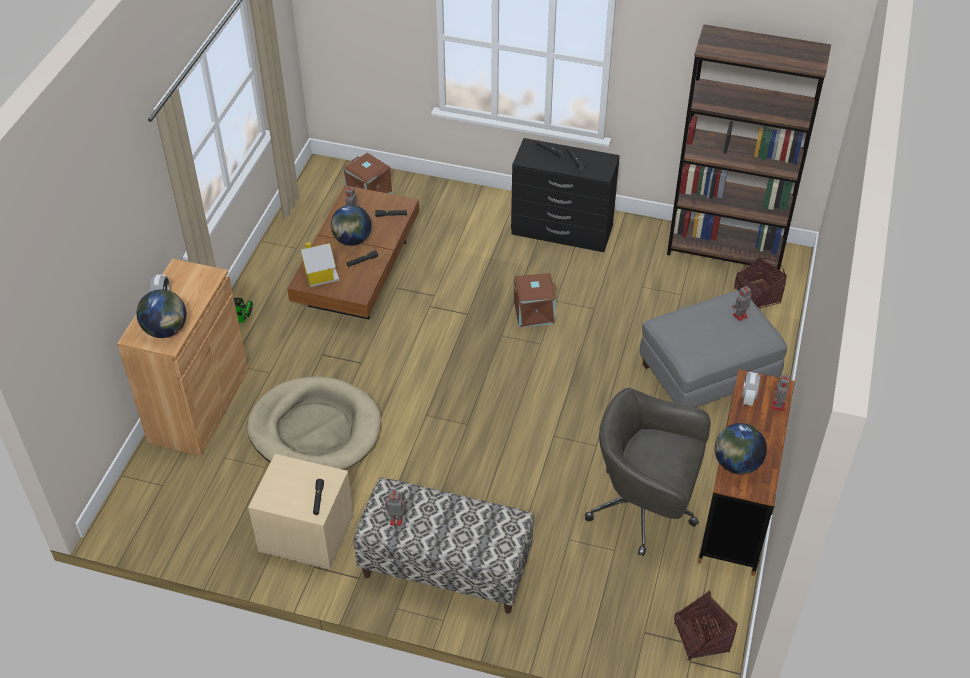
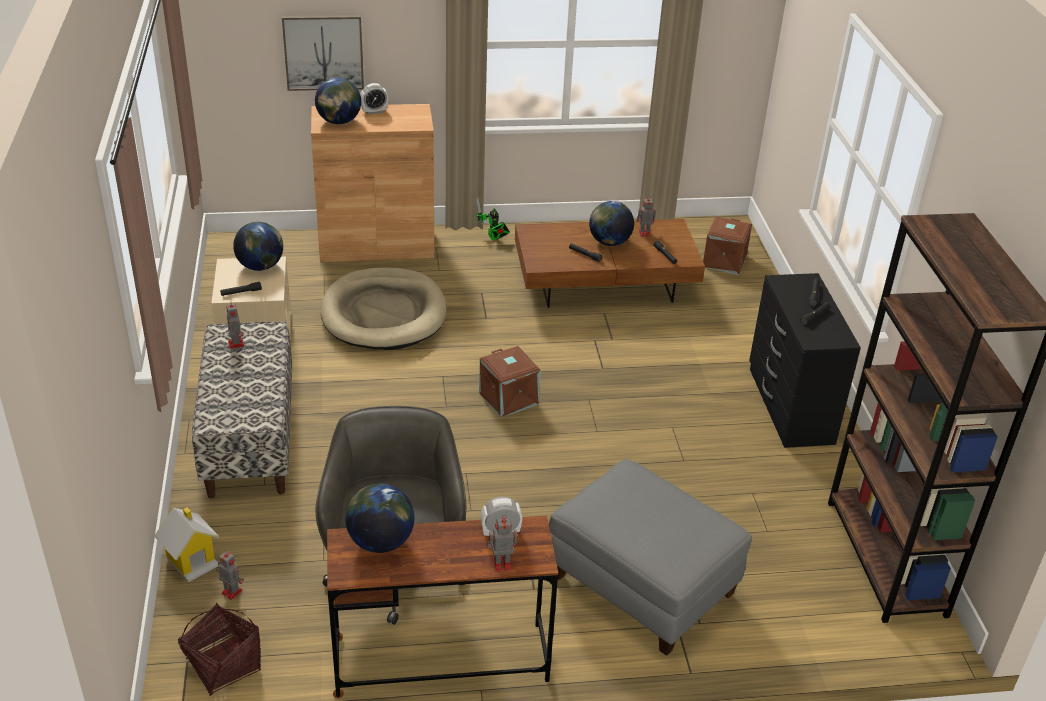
camera: 65 degrees right, 10 degrees down
toy house [299,242,339,287] -> toy house moved to [154,507,219,582]
brown storage box [514,273,556,327] -> brown storage box moved to [479,346,541,418]
toy robot [732,286,752,321] -> toy robot moved to [216,550,244,600]
basket [734,257,787,308] -> none
none -> globe [233,222,283,271]
none -> picture [282,15,364,91]

